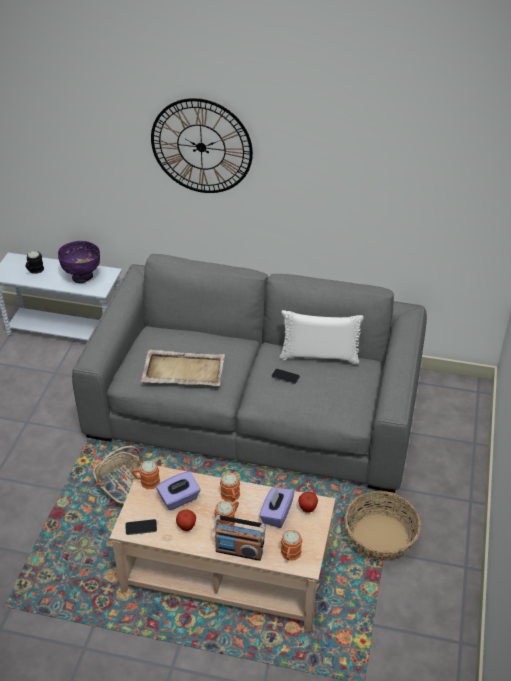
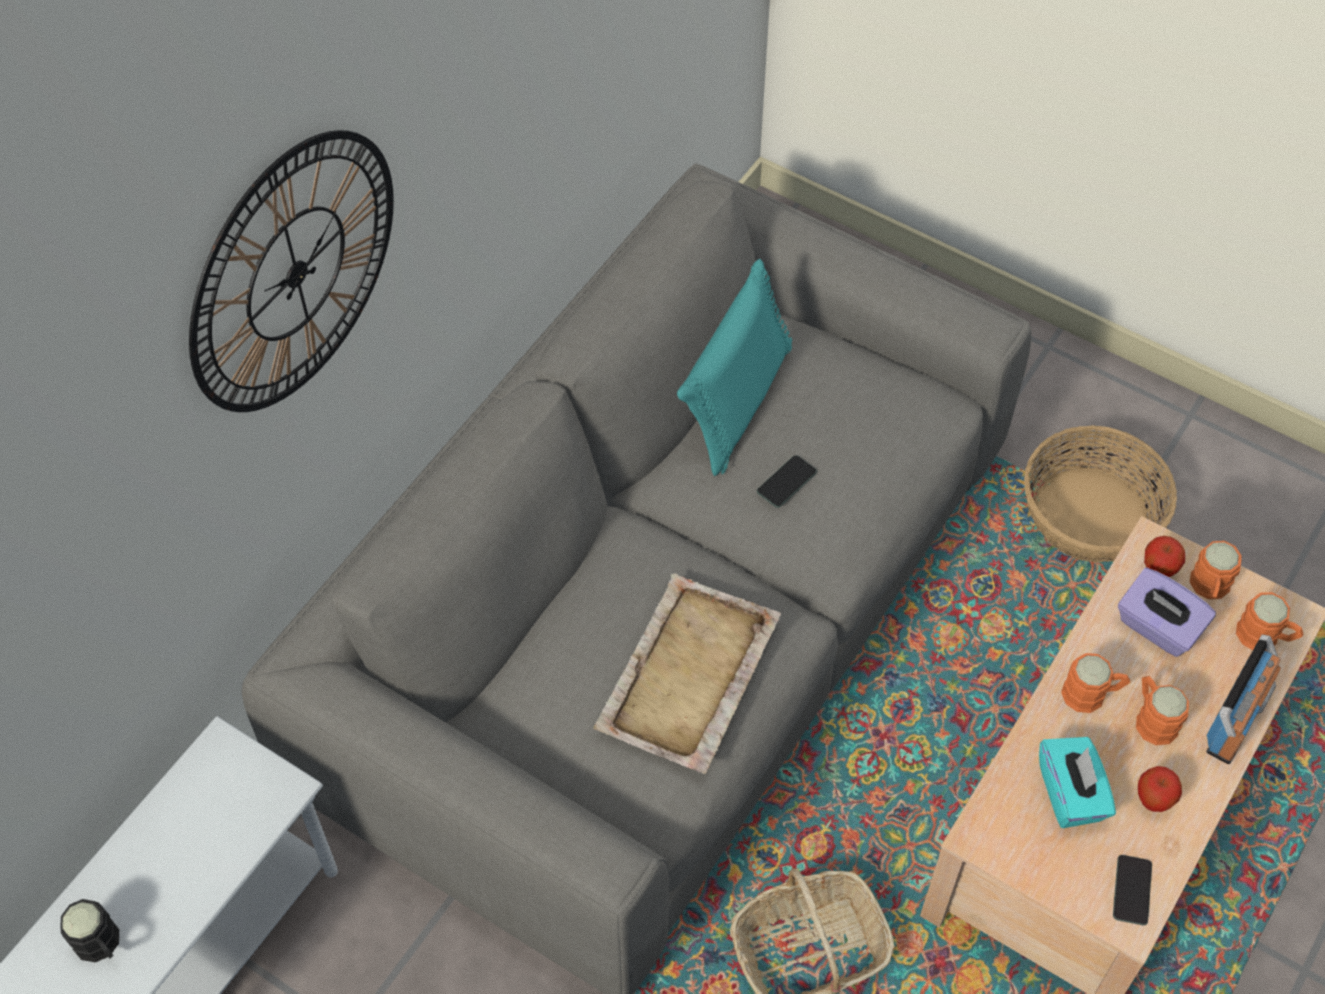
camera: 70 degrees left, 15 degrees up
purple bowl [58,241,100,283] -> none
orange mug [131,461,160,489] -> orange mug moved to [1190,541,1242,599]
purple tissue box [156,471,201,510] -> turquoise tissue box [1039,737,1116,828]
white pillow [279,310,364,364] -> turquoise pillow [677,259,792,476]

